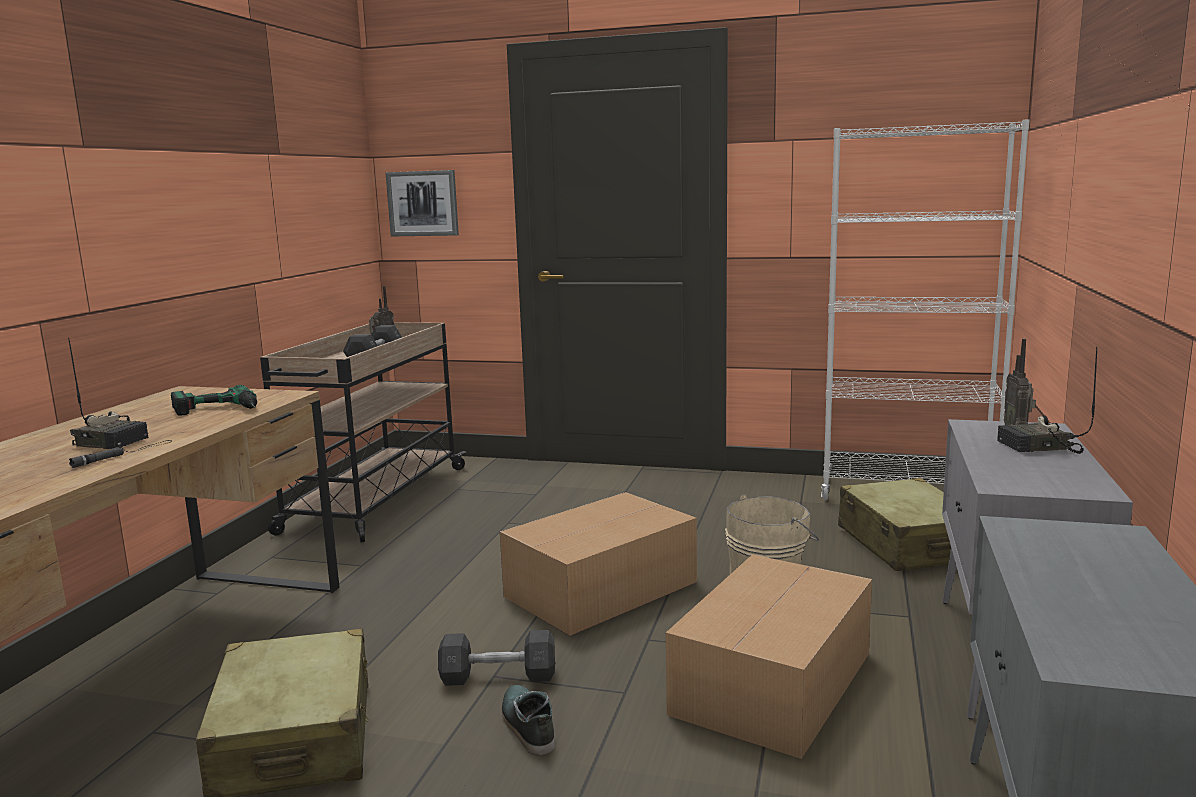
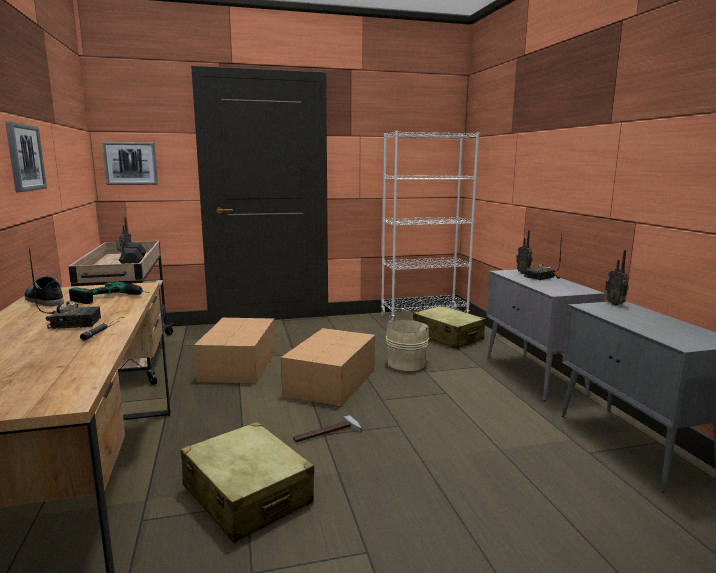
camera: 30 degrees left, 0 degrees up
grey dumbbell [438,630,555,686] -> hammer [293,415,361,442]
shoe [502,685,555,755] -> shoe moved to [25,276,64,306]
cardboard box [666,555,872,759] -> cardboard box moved to [194,318,275,383]
none -> picture [5,122,47,192]
none -> radio [605,250,629,306]

